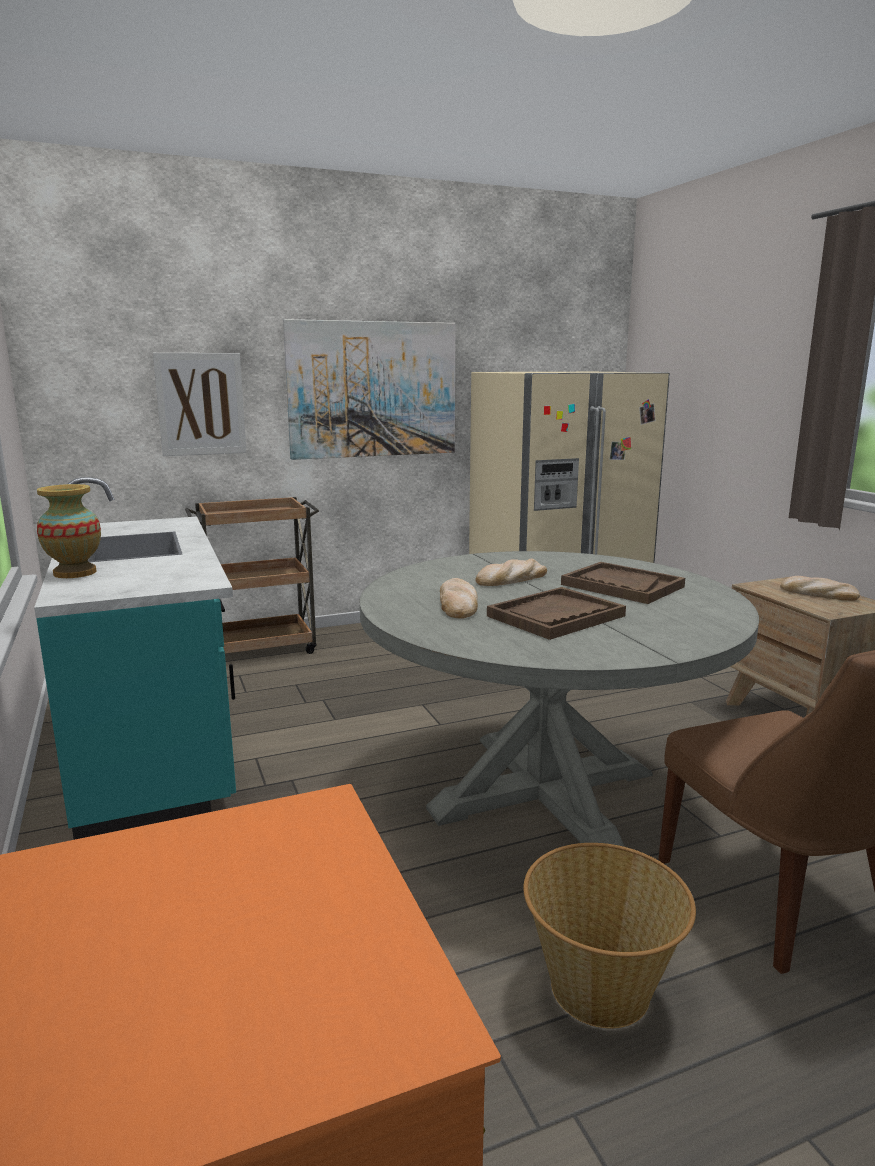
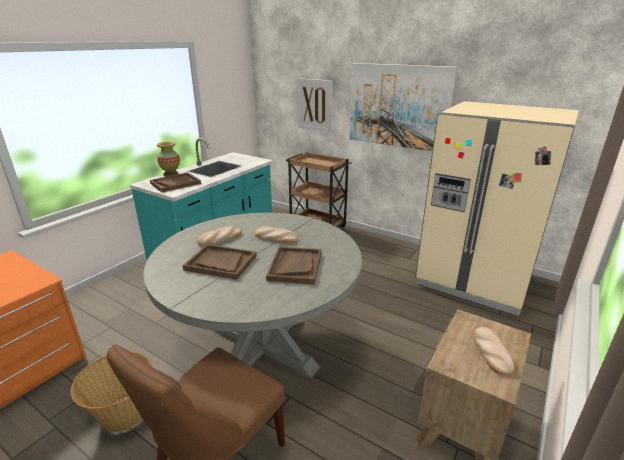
camera: 55 degrees right, 10 degrees up
none -> brown tray [150,172,201,192]

